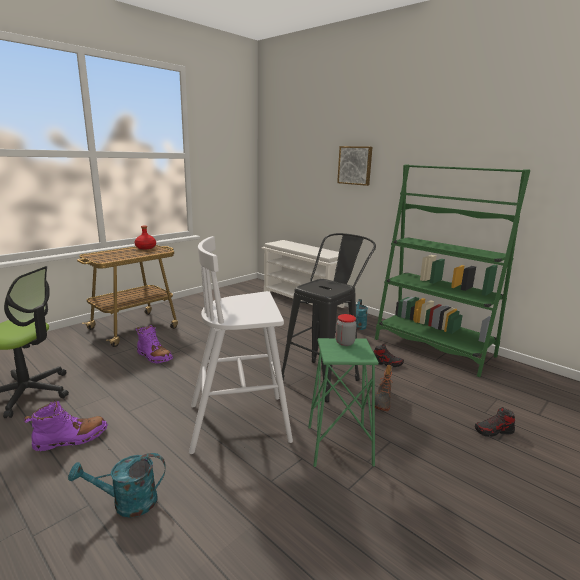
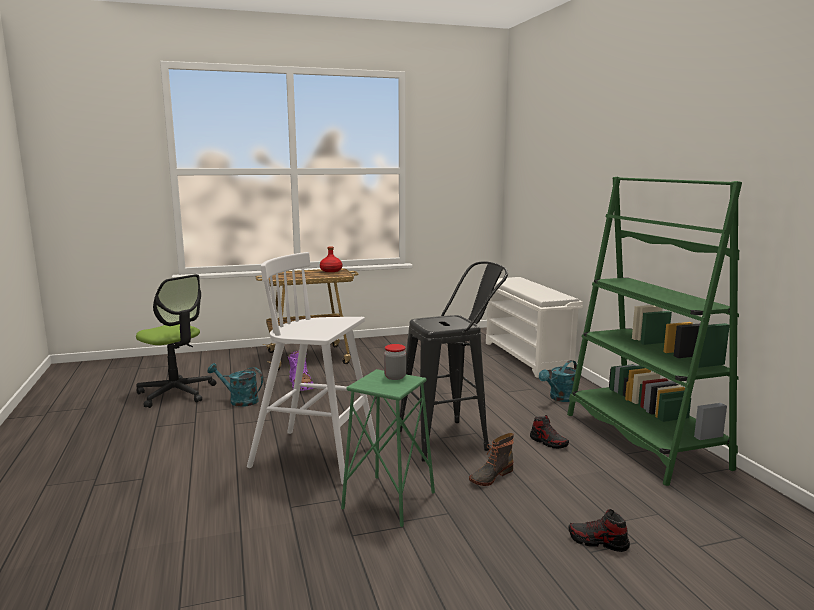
camera: 30 degrees right, 5 degrees down
purple boot [24,401,108,452] -> none
turquoise watering can [68,453,166,518] -> turquoise watering can moved to [207,363,263,407]
picture [337,146,372,186] -> none

